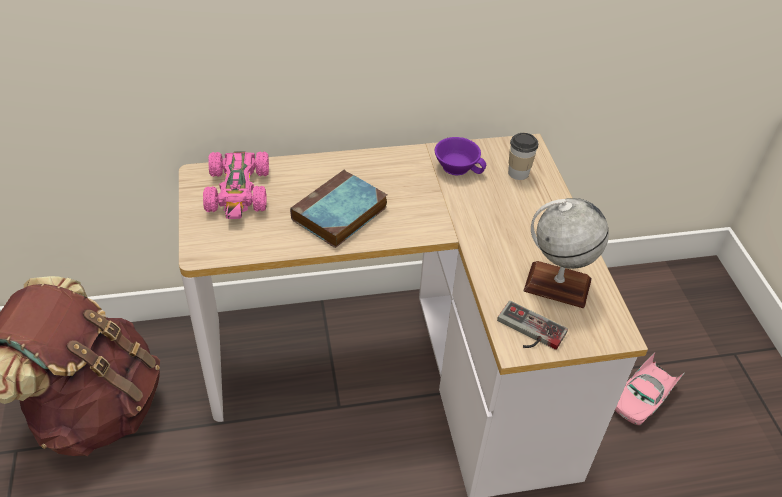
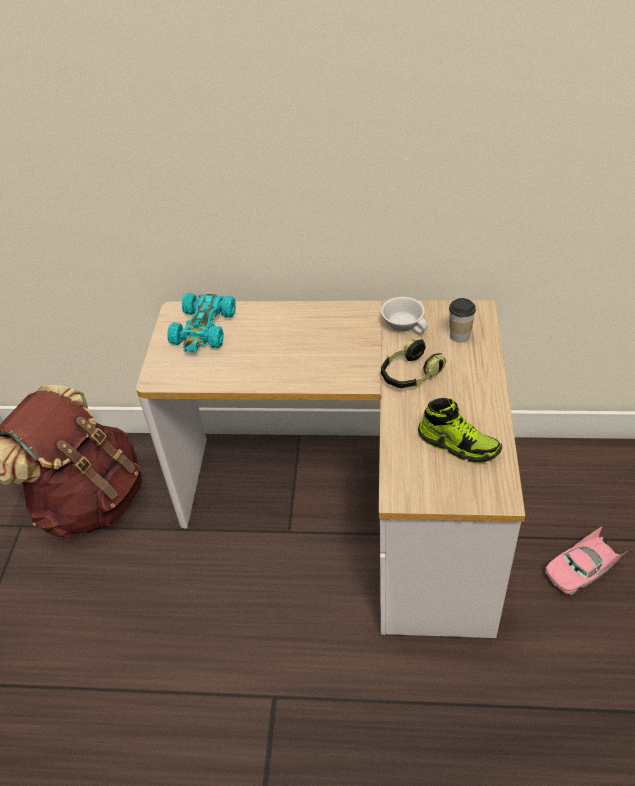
camera: 20 degrees right, 0 degrees up
pink toy car [203,151,269,219] -> turquoise toy car [167,293,236,353]
book [290,170,387,248] -> none
purple cup [435,137,486,175] -> white cup [381,297,428,333]
game controller [497,301,568,350] -> none
globe [523,198,609,308] -> shoe [418,398,502,463]
none -> headphones [381,338,446,388]

